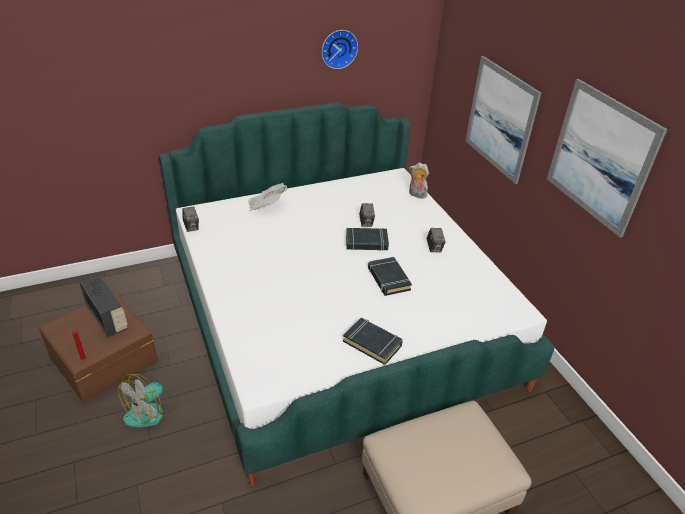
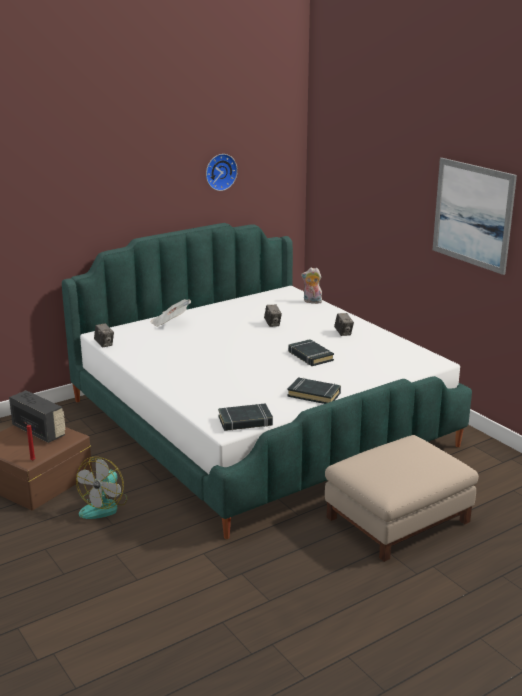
camera: 10 degrees left, 15 degrees down
black book [346,228,389,251] -> black book moved to [218,403,273,431]
picture [465,56,541,184] -> none

